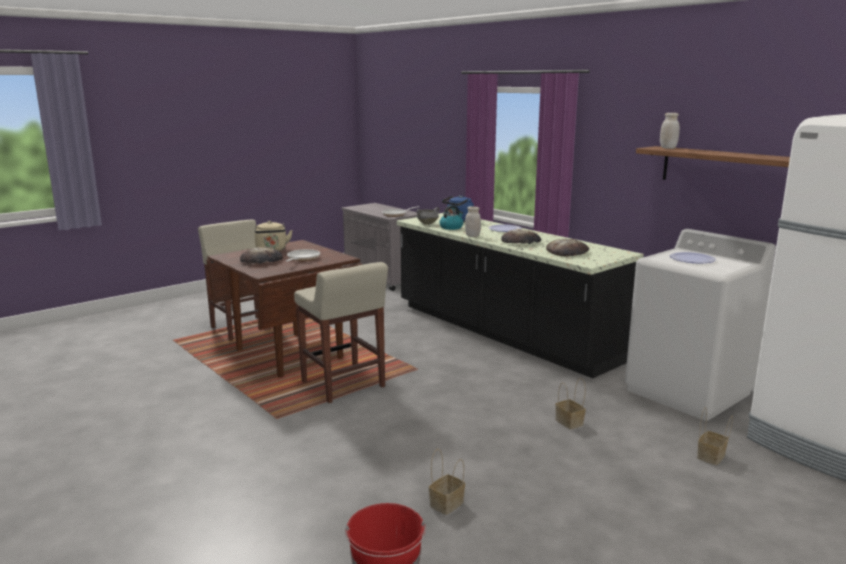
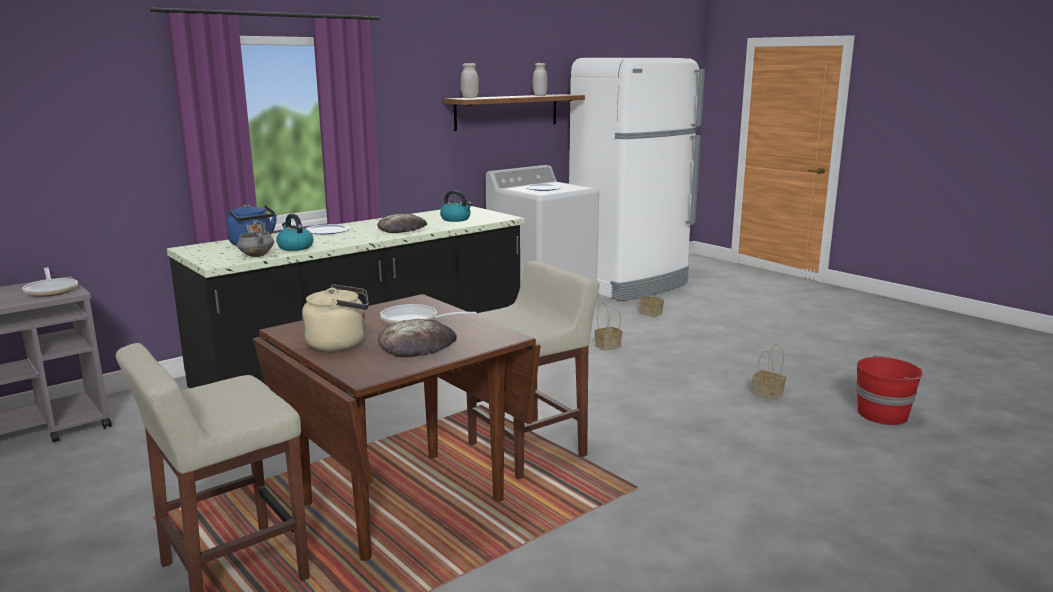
camera: 90 degrees left, 0 degrees up
white jar [465,206,481,237] -> white jar moved to [533,63,547,96]
bread [546,239,589,256] -> kettle [440,190,472,222]

